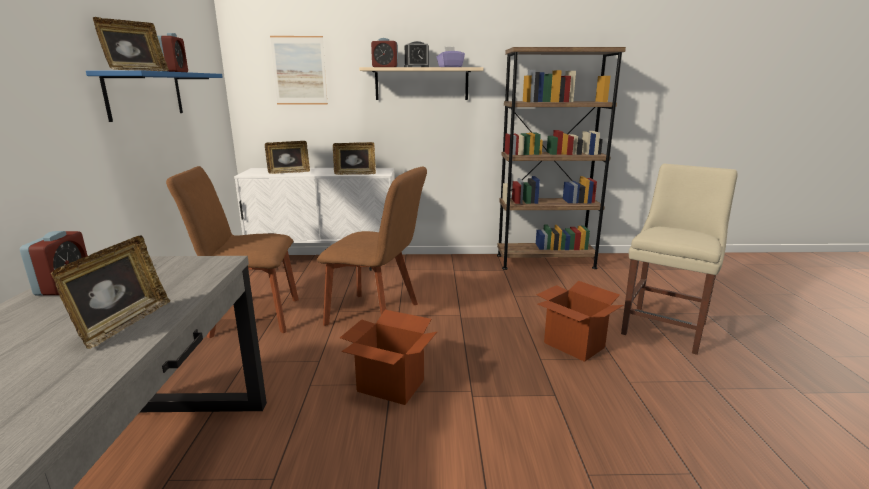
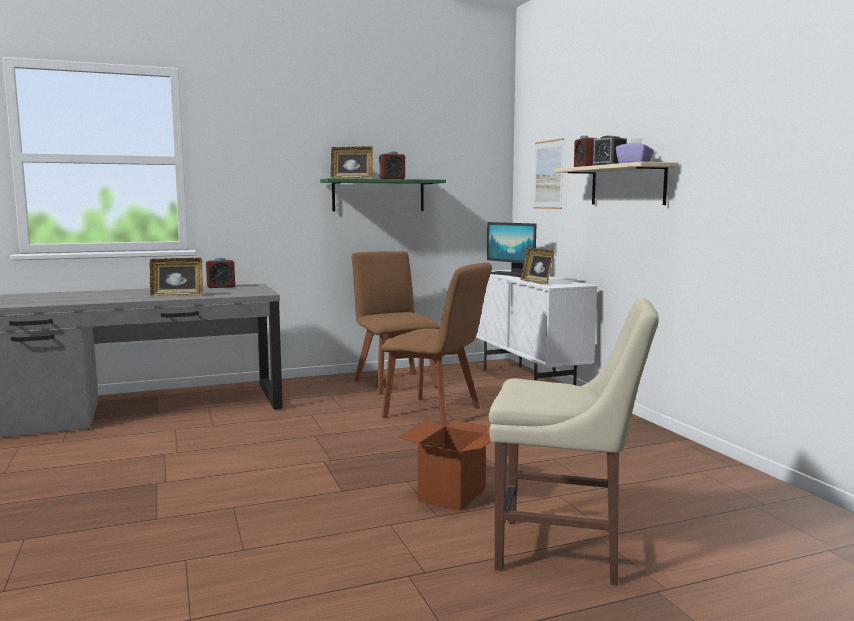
camera: 70 degrees right, 10 degrees down
blue shelf [86,70,223,122] -> green shelf [320,178,446,211]
picture frame [265,141,310,174] -> monitor [487,222,536,277]
brown chair [317,166,427,326] -> brown chair turned 60 degrees counterclockwise [380,262,492,427]
cardboard box [340,310,437,405] -> none
brown bookcase [497,47,626,270] -> none

